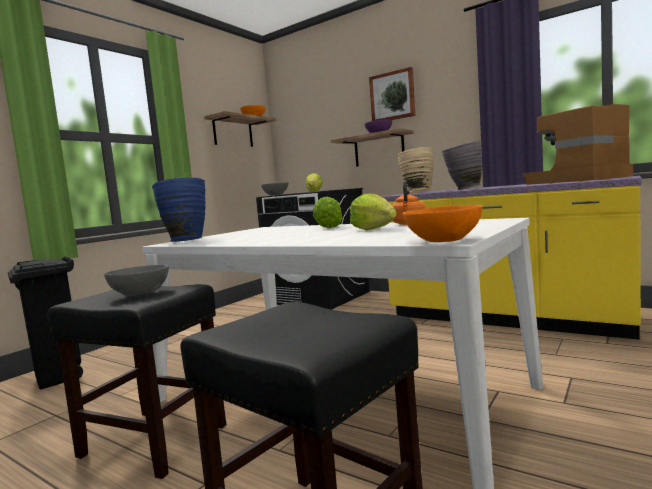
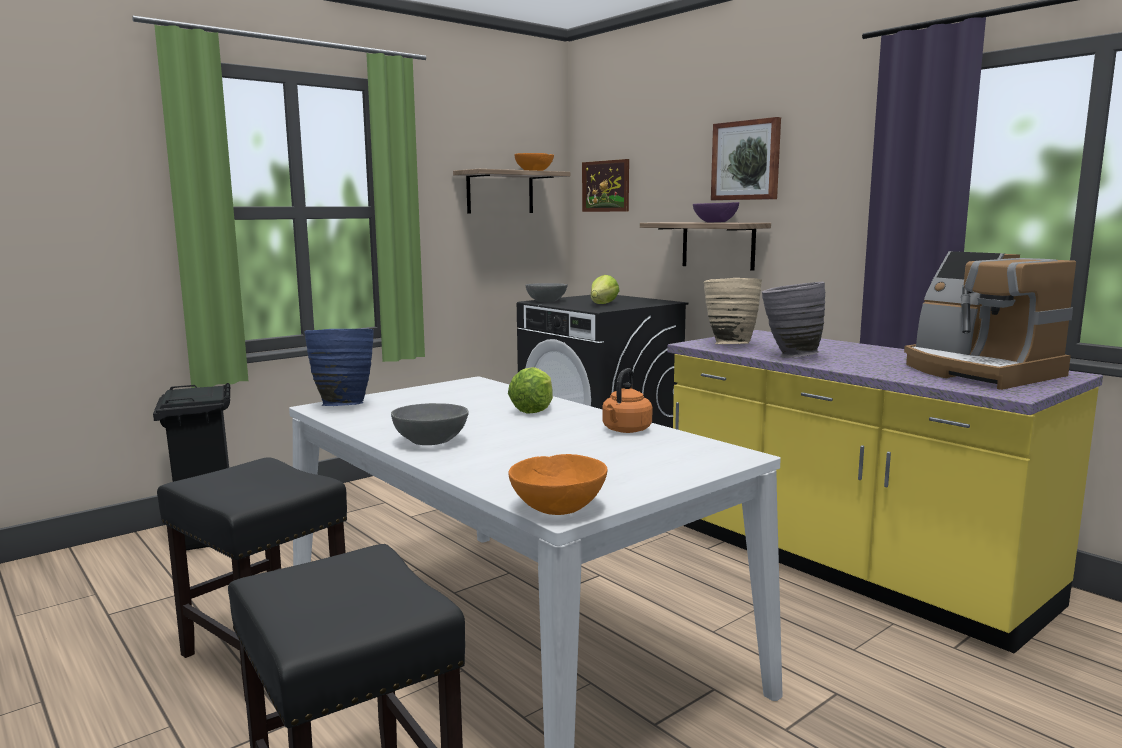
camera: 15 degrees right, 5 degrees up
grey bowl [104,265,169,296] -> grey bowl moved to [391,403,469,445]
lettuce [350,193,397,230] -> none
coffee machine [523,104,633,185] -> coffee machine turned 105 degrees counterclockwise [904,251,1076,390]
none -> picture [582,159,629,212]

